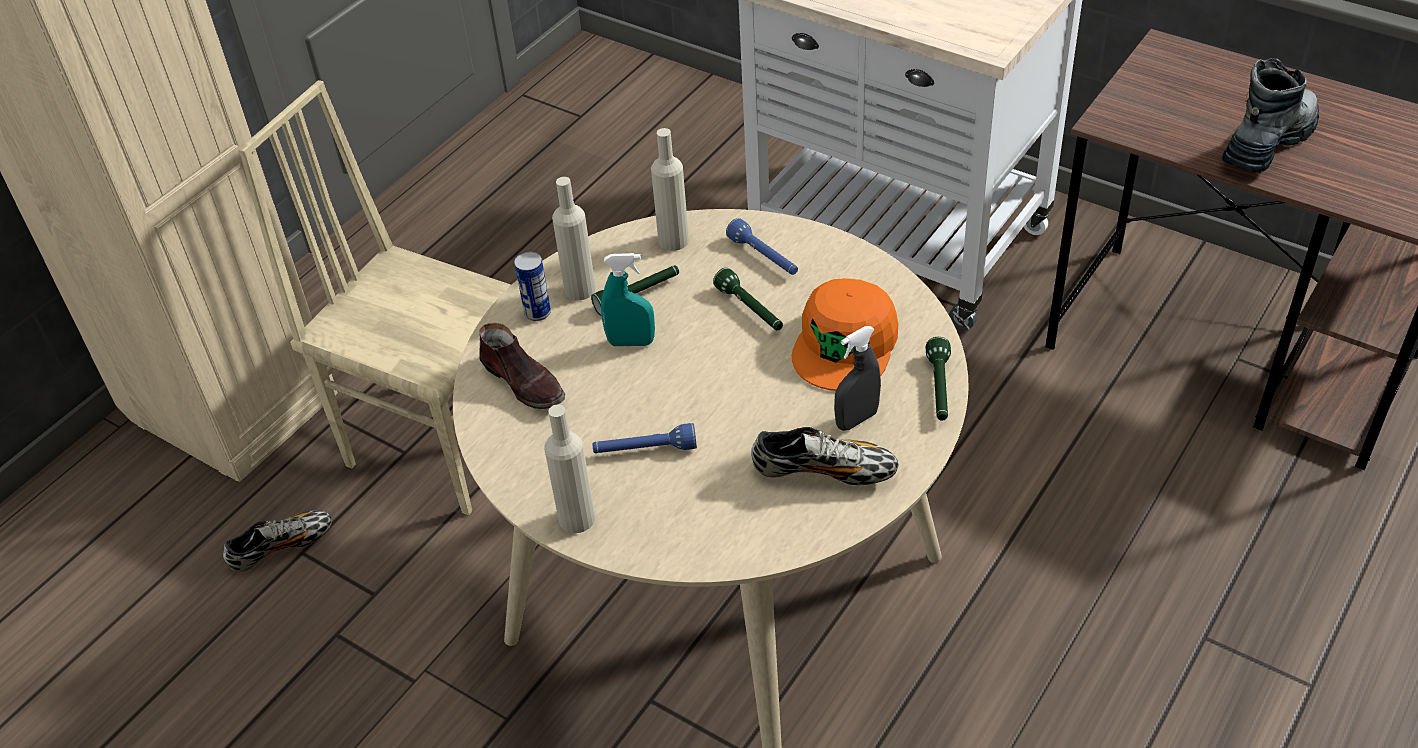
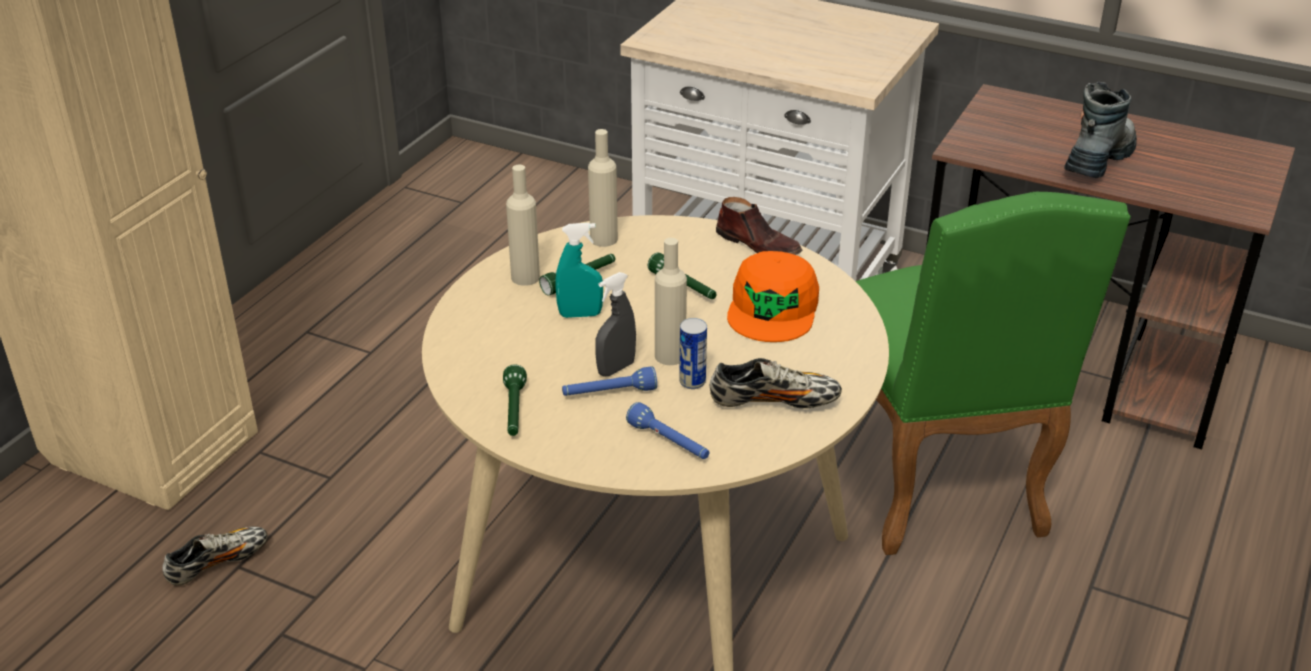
camera: 10 degrees left, 10 degrees down
beige chair [238,80,511,515] -> none
brown shoe [479,323,565,409] -> brown shoe moved to [716,197,802,255]
can [514,252,551,321] -> can moved to [679,318,707,389]
beige bottle [544,405,595,533] -> beige bottle moved to [655,238,687,365]
blue flashlight [726,218,798,275] -> blue flashlight moved to [626,402,709,459]
grey spray bottle [834,326,881,431] -> grey spray bottle moved to [595,272,636,377]
green flashlight [926,337,951,421] -> green flashlight moved to [503,364,527,436]
none -> green chair [855,192,1131,555]

